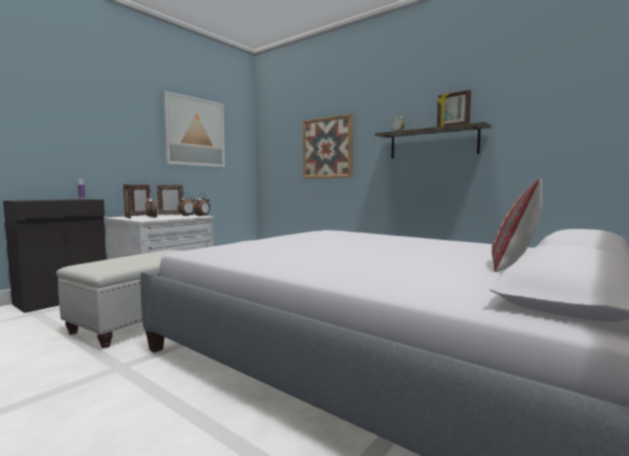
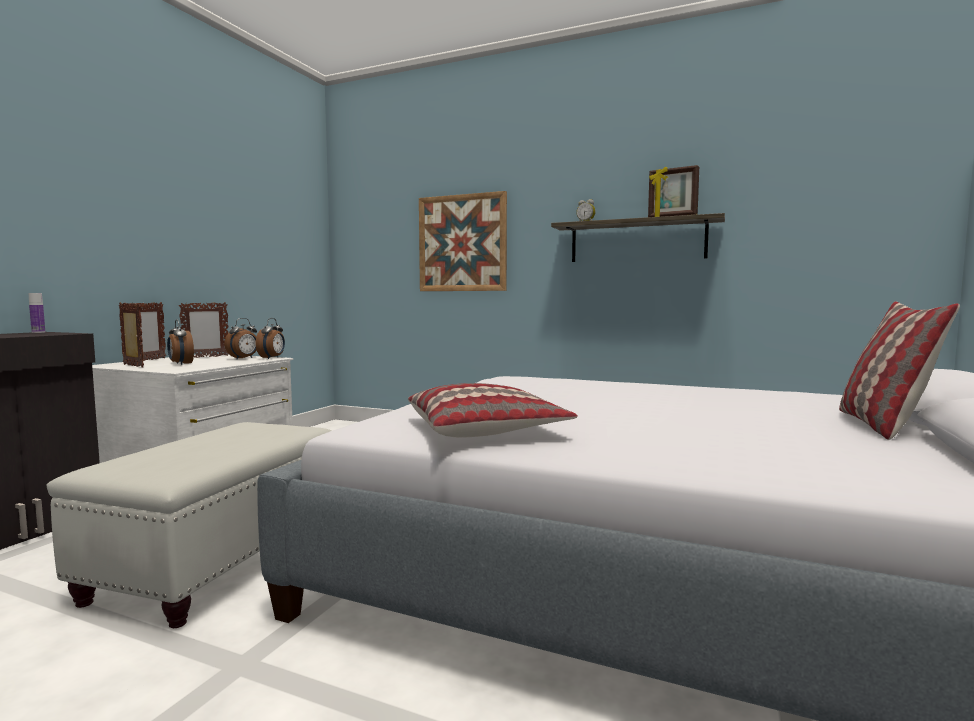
camera: 15 degrees left, 0 degrees up
picture [163,91,225,167] -> none
none -> pillow [408,383,578,438]

